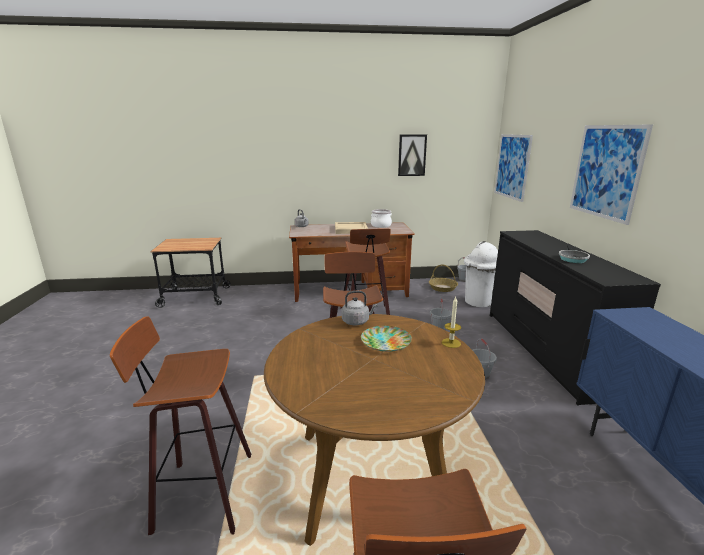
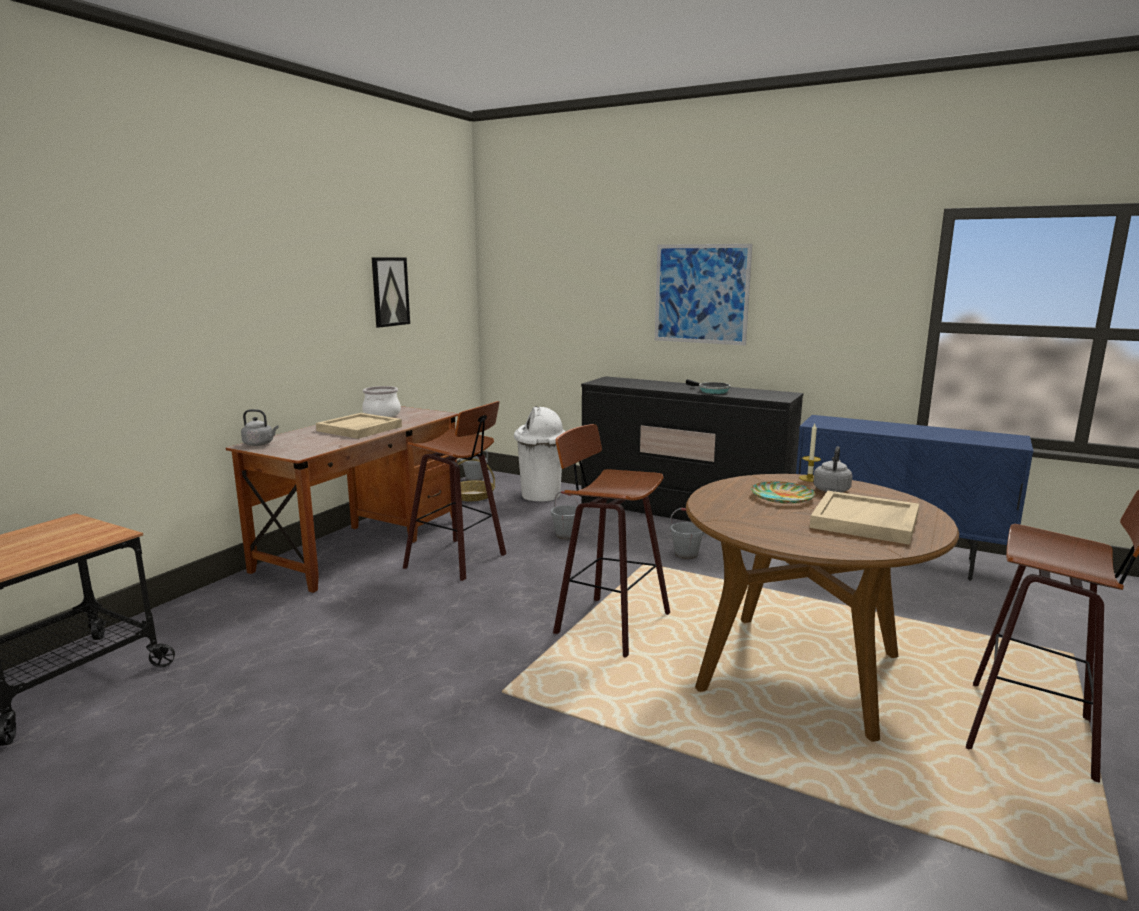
camera: 55 degrees left, 5 degrees down
stool [110,317,251,535] -> none
grey kettle [342,291,377,325] -> grey kettle moved to [813,446,852,493]
picture [494,134,533,202] -> none
none -> beige tray [810,491,919,545]

